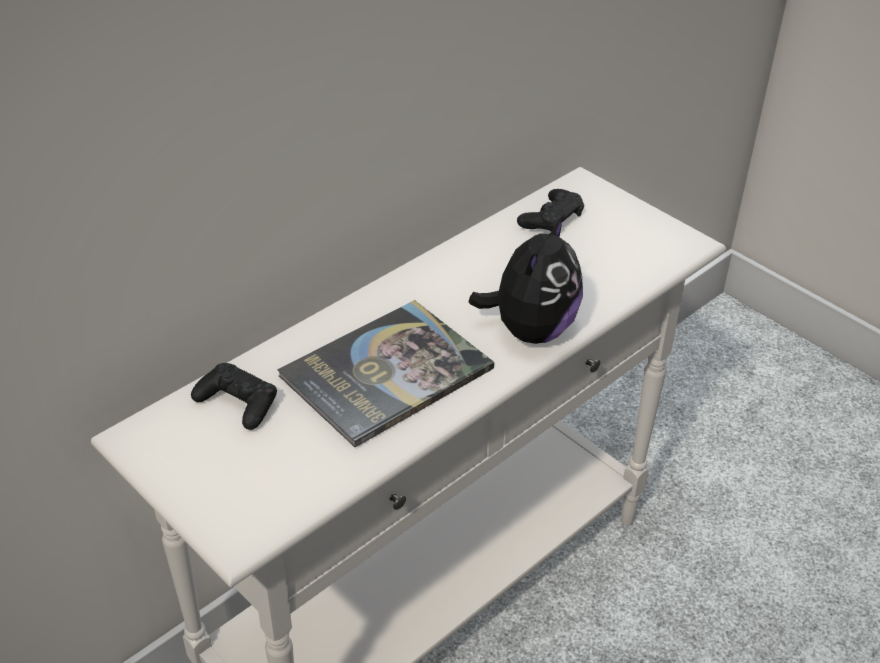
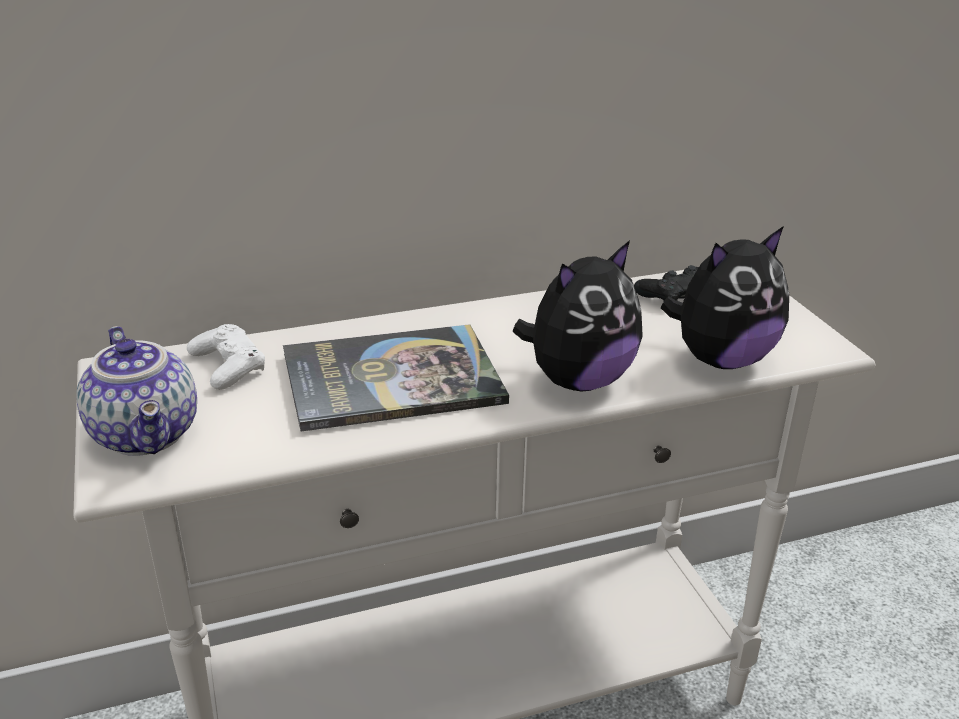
camera: 25 degrees right, 10 degrees down
black game controller [191,363,277,430] -> white game controller [187,324,265,390]
none -> teapot [76,326,197,456]
none -> plush toy [661,226,789,369]

